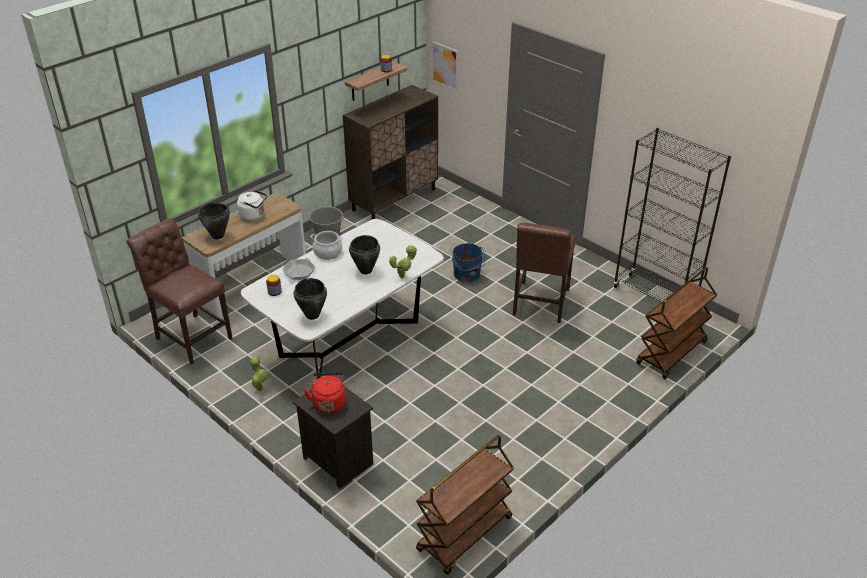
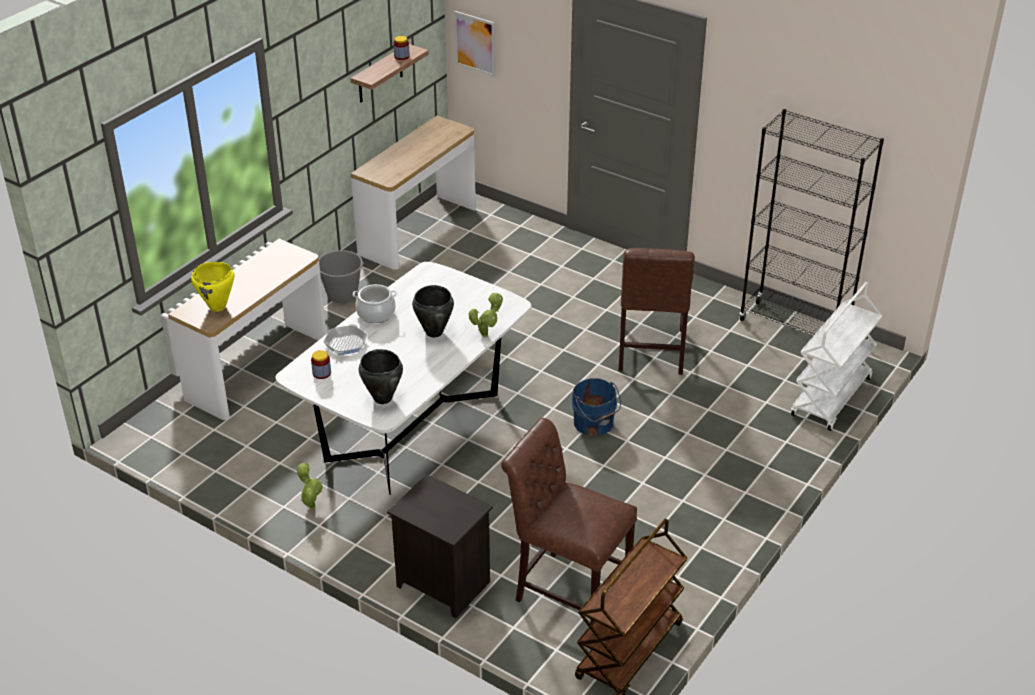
camera: 10 degrees left, 0 degrees up
brown chair [127,218,233,364] -> brown chair moved to [501,418,637,624]
black cooking pot [198,203,230,239] -> yellow cooking pot [191,262,234,312]
white kettle [237,190,267,221] -> none
red kettle [304,373,345,414] -> none
brown cabinet [343,85,438,219] -> console table [351,116,476,270]
blue bucket [452,243,485,282] -> blue bucket moved to [572,378,621,436]
brown cart [636,267,717,379] -> white cart [791,282,882,431]

